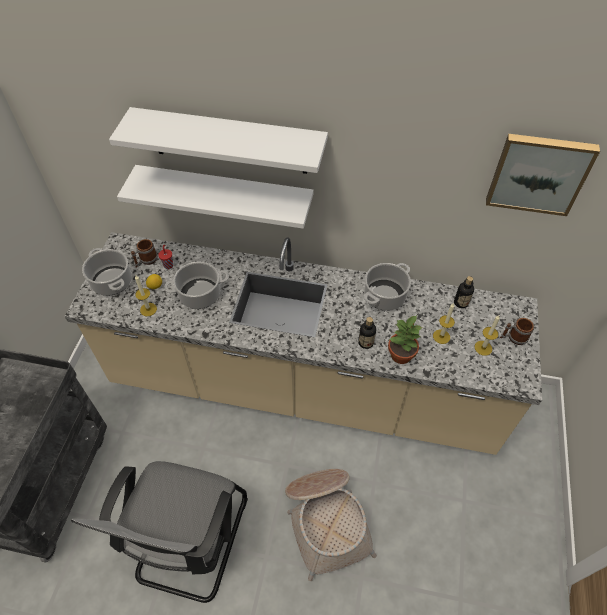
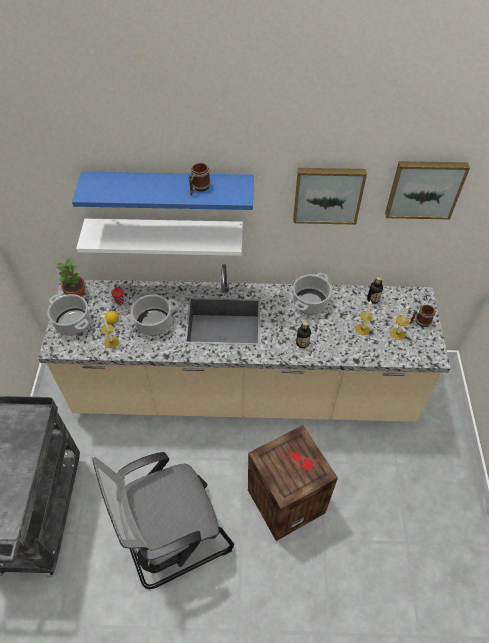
camera: 10 degrees left, 0 degrees up
chair [71,461,248,603] -> chair turned 60 degrees clockwise [92,452,234,589]
white shelf [109,107,328,174] -> blue shelf [72,172,254,210]
mug [131,239,158,267] -> mug moved to [188,163,211,195]
basket [285,469,377,581] -> crate [248,425,338,541]
potted plant [388,315,423,364] -> potted plant moved to [56,258,86,297]
none -> picture [293,168,367,225]

